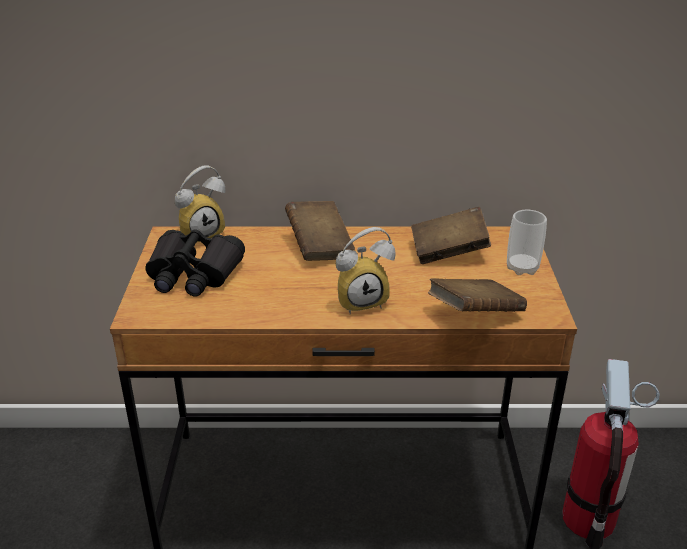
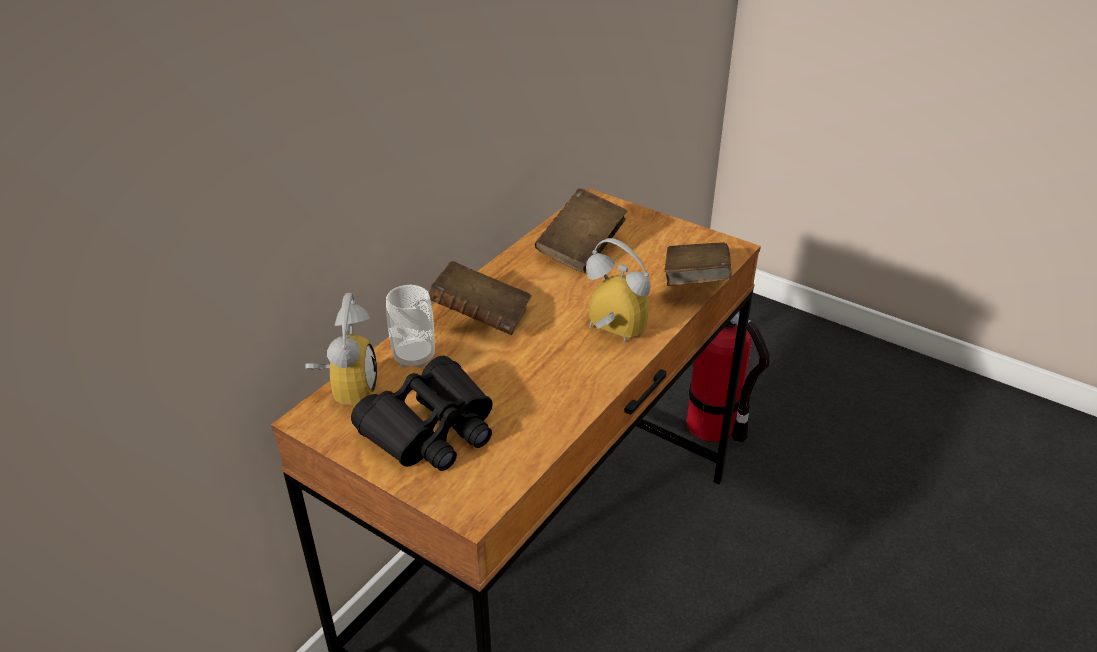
camera: 55 degrees left, 5 degrees up
alarm clock [336,227,396,315] -> alarm clock turned 75 degrees counterclockwise [586,238,650,342]
cup [507,209,547,275] -> cup moved to [386,285,435,368]

